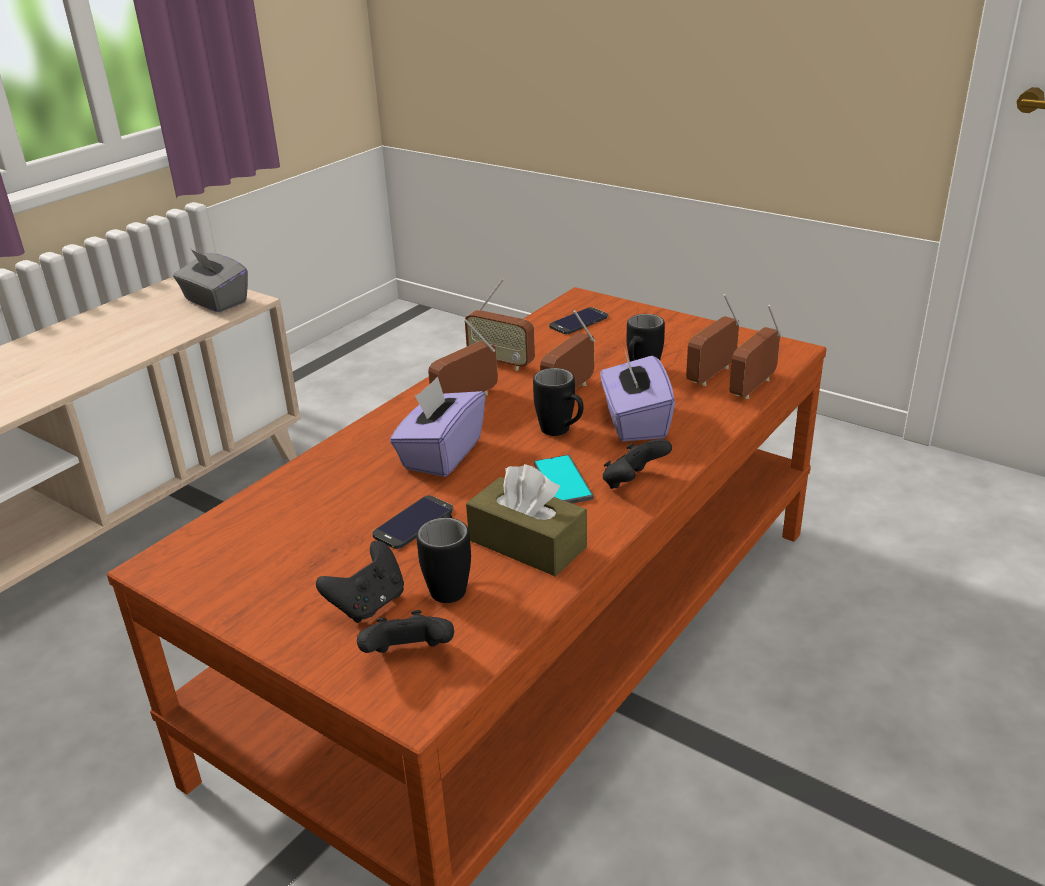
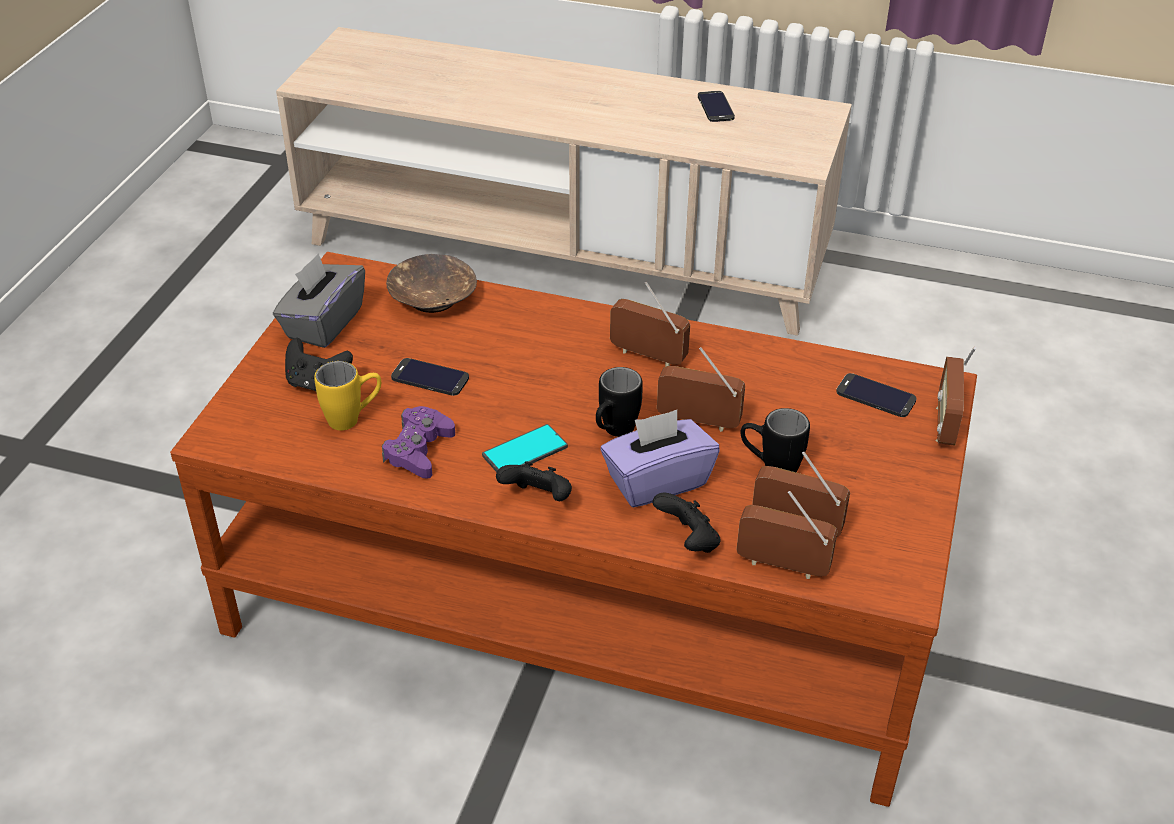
camera: 70 degrees right, 10 degrees up
grey tissue box [173,249,248,312] -> grey tissue box moved to [273,253,365,348]
black game controller [357,610,454,653] -> black game controller moved to [652,493,720,553]
purple tissue box [390,377,486,477] -> none
black mug [416,513,471,603] -> yellow mug [314,361,381,430]
radio [465,279,535,371] -> radio moved to [936,347,976,446]
brown tissue box [466,464,587,576] -> purple game controller [382,406,455,479]
none -> brown bowl [386,254,477,313]
none -> phone [698,91,735,122]

